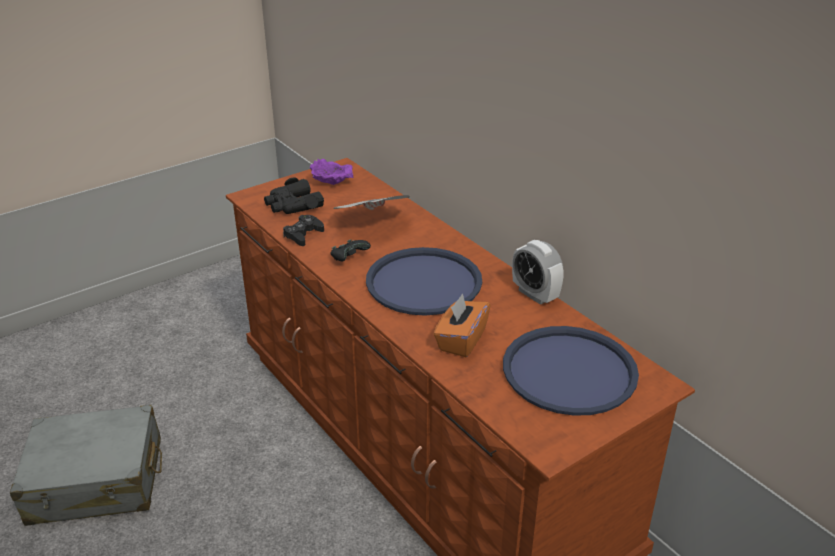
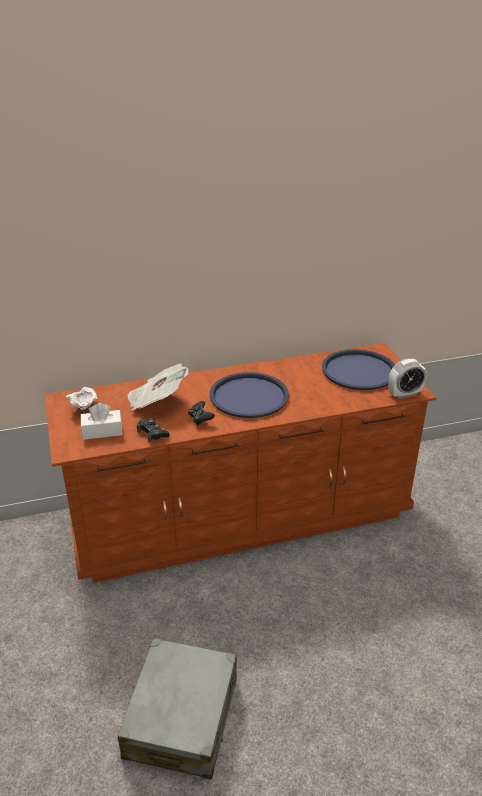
camera: 70 degrees left, 0 degrees up
black binoculars [264,177,324,214] -> white tissue box [81,403,123,440]
purple bowl [310,159,354,185] -> white bowl [66,387,97,410]
orange tissue box [433,294,491,357] -> none
alarm clock [512,240,563,305] -> alarm clock moved to [388,359,427,399]

